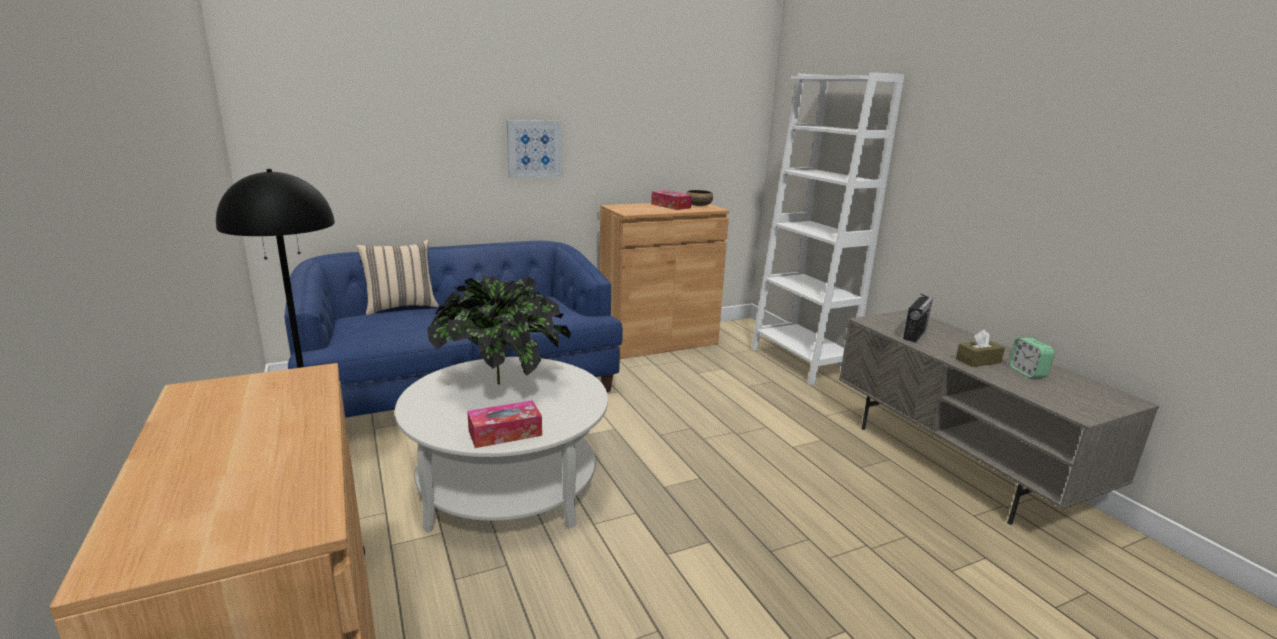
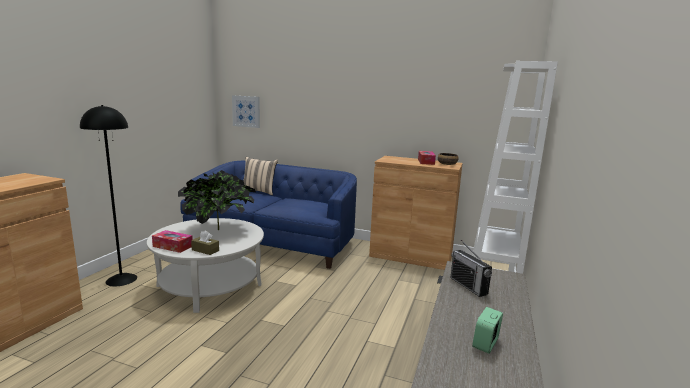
camera: 45 degrees right, 5 degrees down
picture [507,120,562,178] -> picture moved to [232,95,260,128]
radio [903,293,933,342] -> radio turned 75 degrees clockwise [450,240,492,297]
brown tissue box [956,329,1005,367] -> brown tissue box moved to [191,230,219,255]

